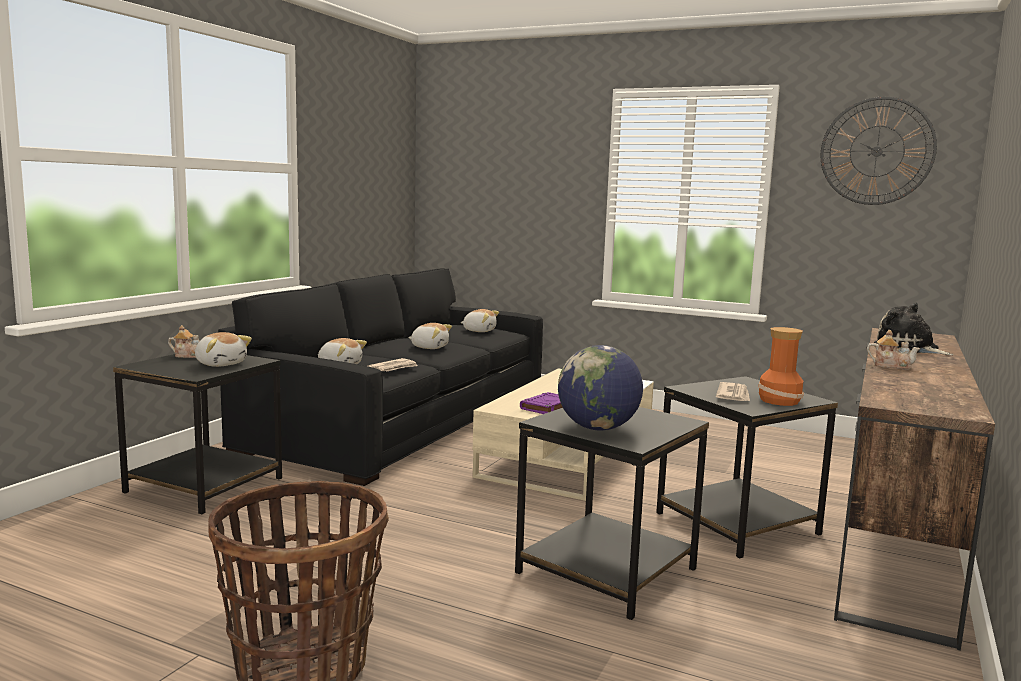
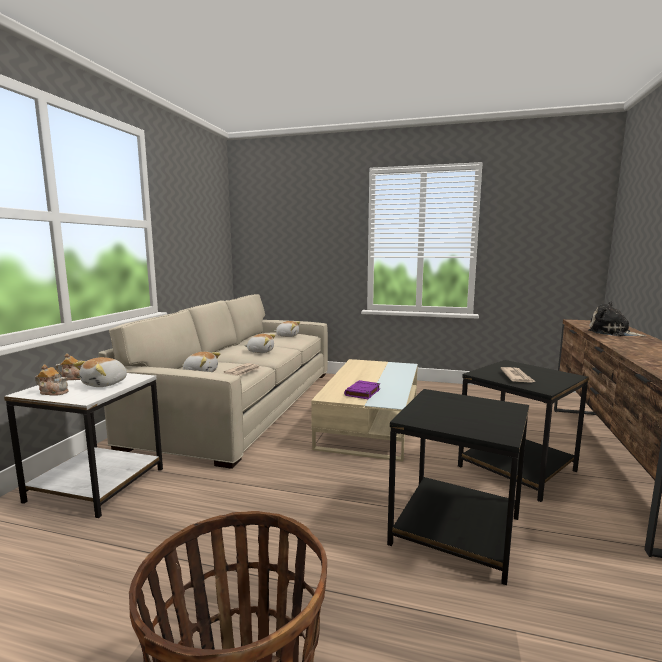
camera: 10 degrees left, 0 degrees up
black side table [113,354,282,514] -> white side table [4,373,163,518]
plush toy [195,332,252,367] -> plush toy turned 90 degrees clockwise [73,357,127,387]
black sofa [218,268,543,486] -> beige sofa [98,294,328,469]
globe [558,345,643,430] -> none
vase [758,327,804,406] -> none
wall clock [821,97,937,205] -> none
teapot [867,330,921,369] -> teapot moved to [35,364,69,396]

